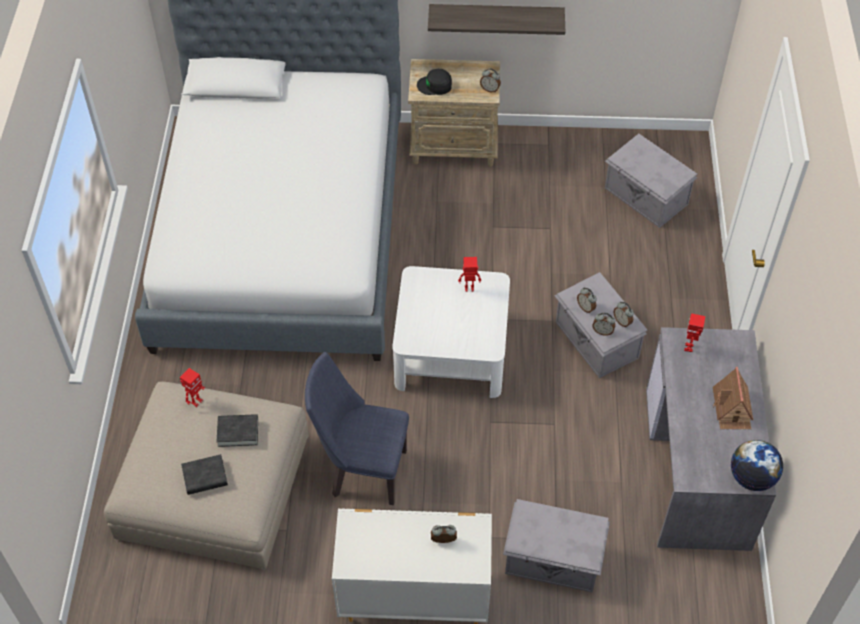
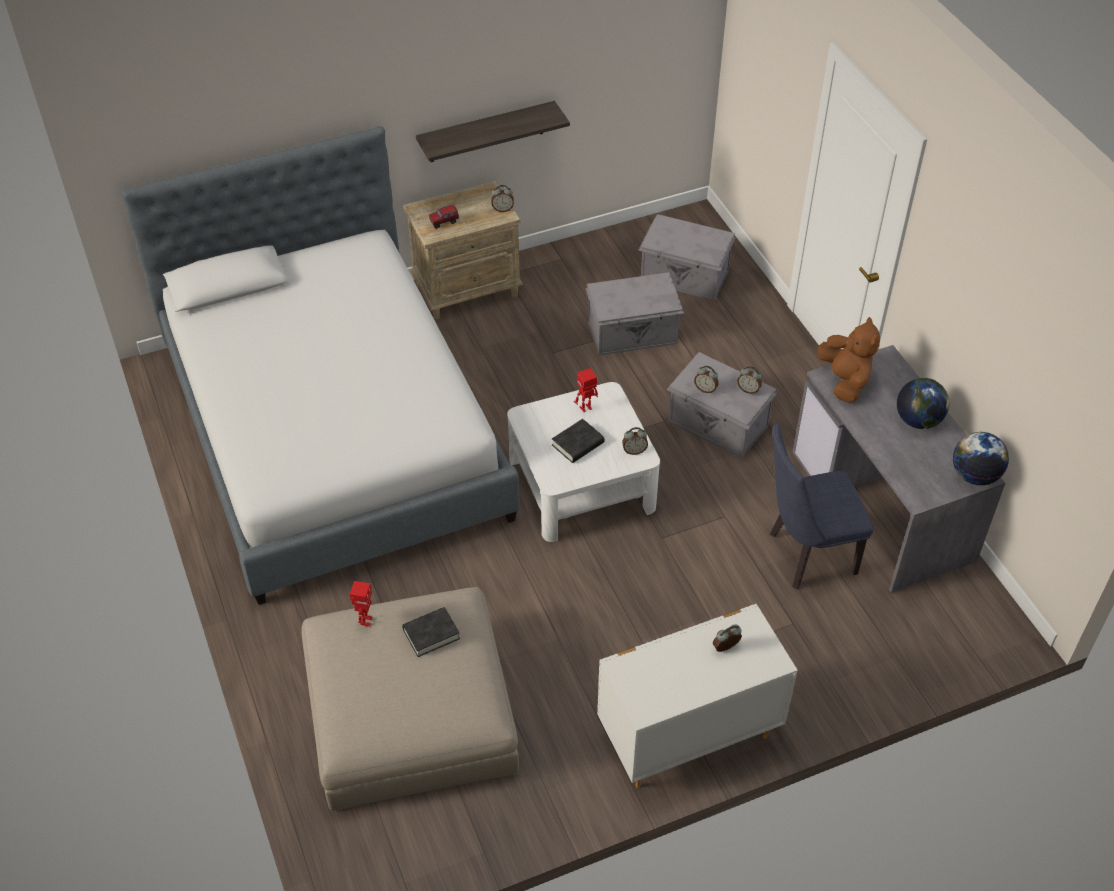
camera: 25 degrees left, 5 degrees down
black book [181,454,228,495] -> black book moved to [552,419,604,463]
blue chair [305,352,409,505] -> blue chair moved to [770,424,873,589]
black cap [417,69,452,95] -> toy truck [429,205,459,229]
grey storage box [503,499,610,593] -> grey storage box moved to [586,272,684,355]
alarm clock [592,313,615,336] -> alarm clock moved to [622,427,648,455]
toy robot [684,313,705,352] -> brown plush toy [818,317,880,403]
toy house [713,367,754,429] -> globe [897,378,949,429]

